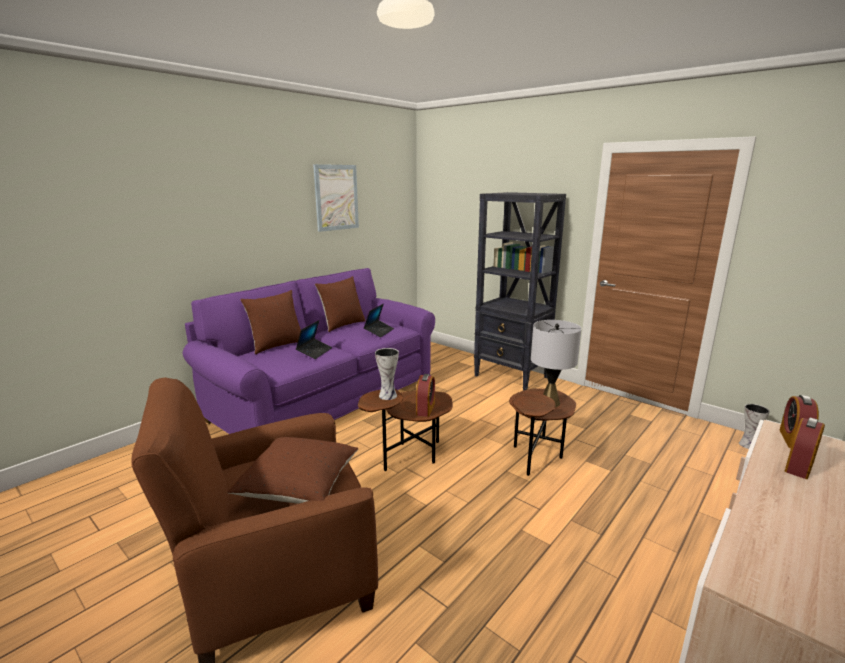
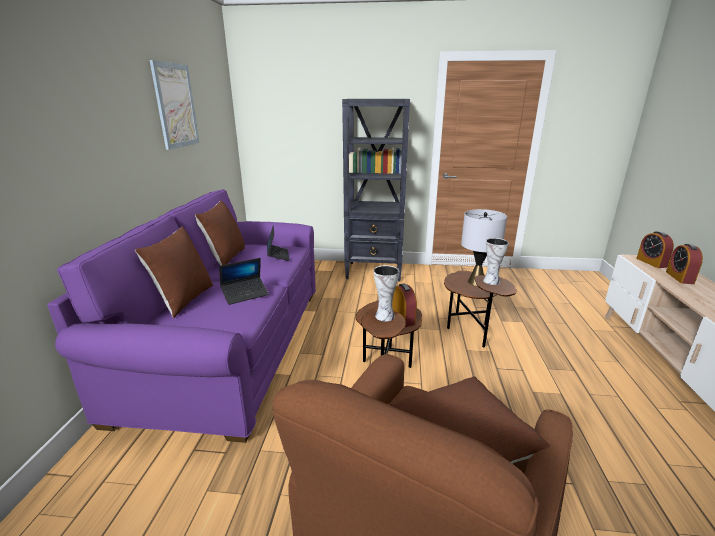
camera: 35 degrees left, 5 degrees up
laptop [296,320,332,359] -> laptop turned 75 degrees clockwise [219,258,269,305]
vase [739,404,770,449] -> vase moved to [483,238,509,285]

